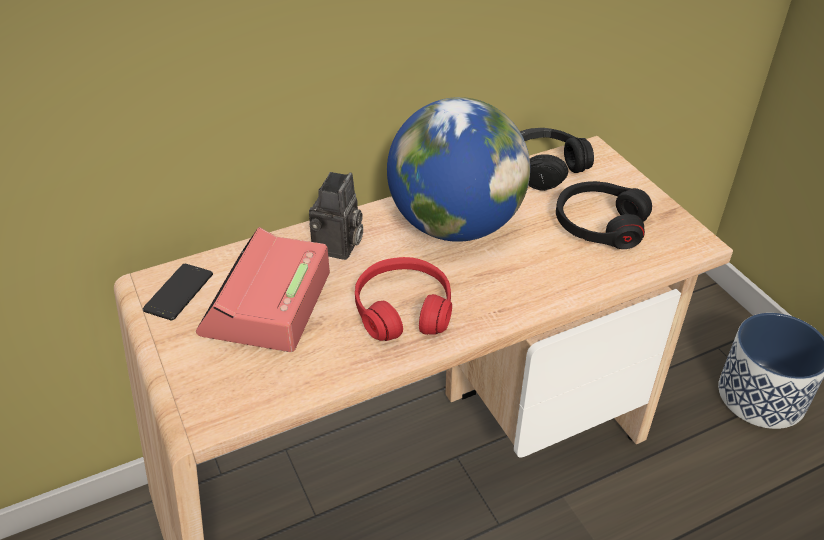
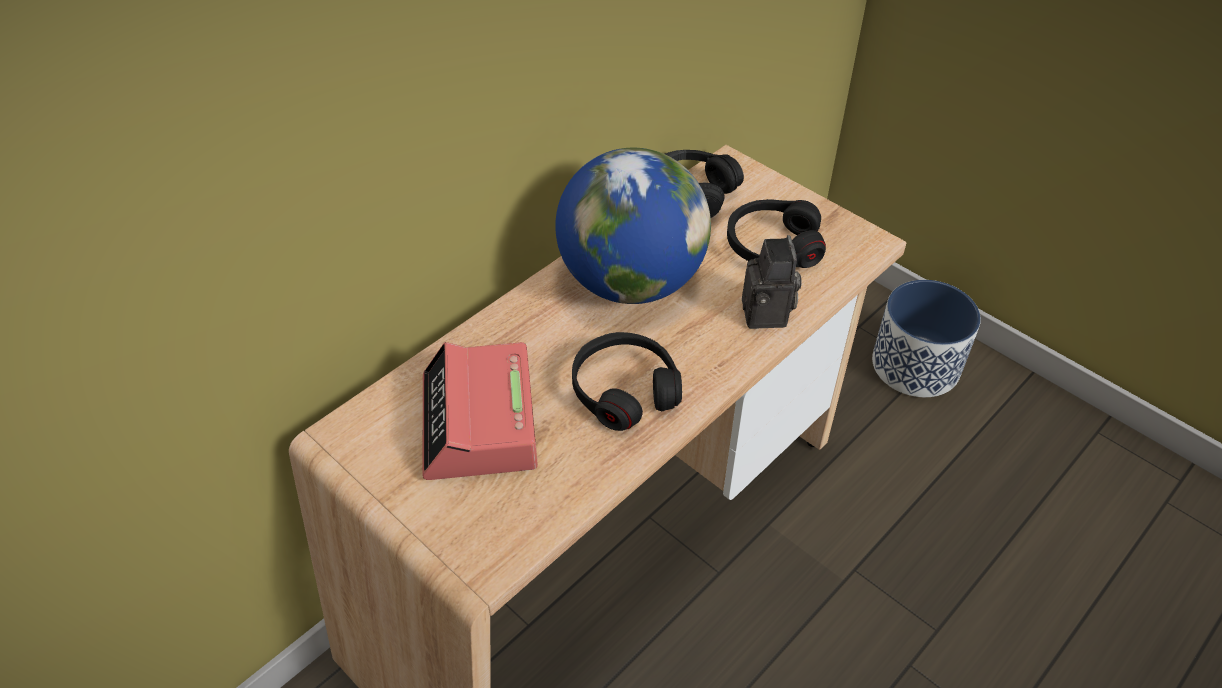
camera: 20 degrees left, 5 degrees up
phone [143,264,213,320] -> none
camera [309,172,363,260] -> camera moved to [742,235,802,329]
red headphones [355,257,452,341] -> black headphones [572,332,682,431]

